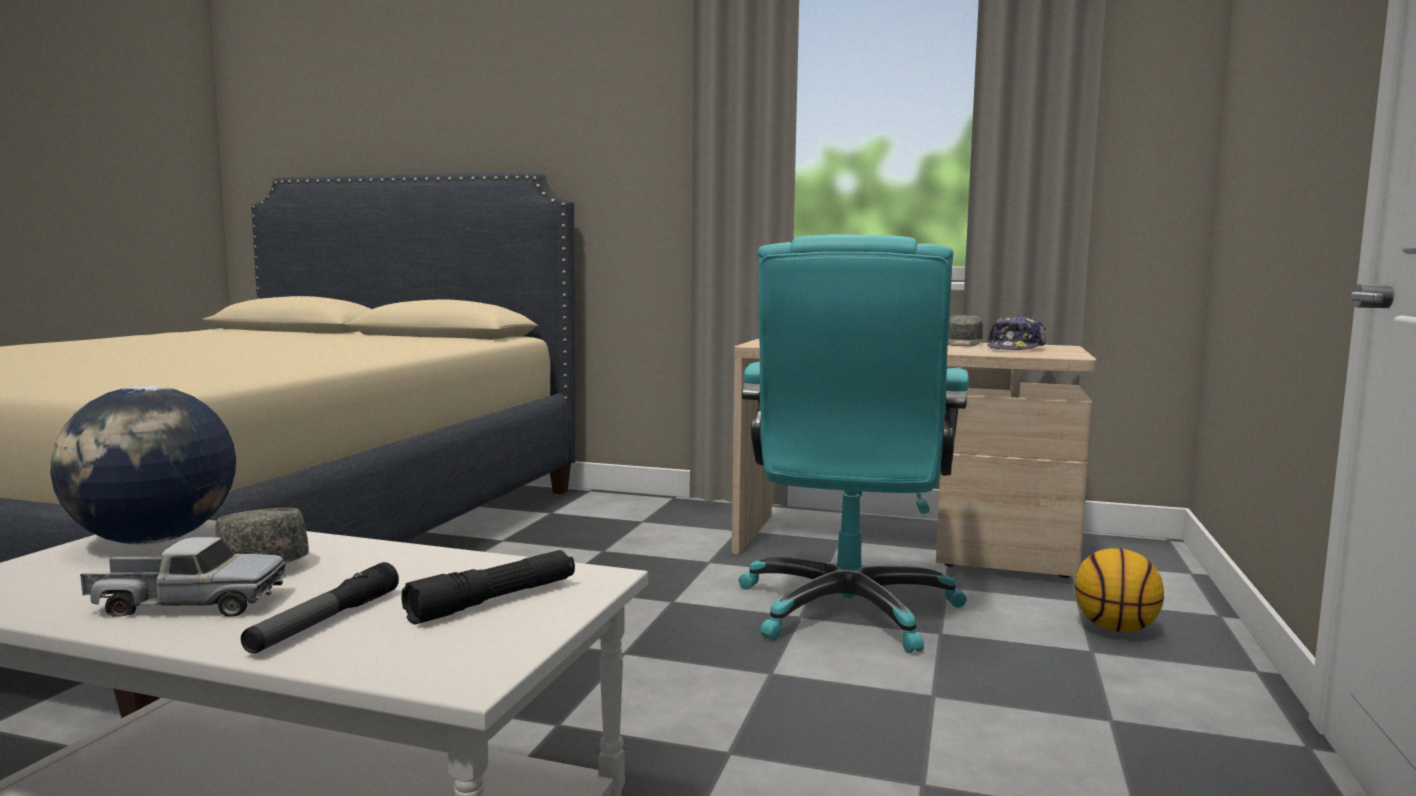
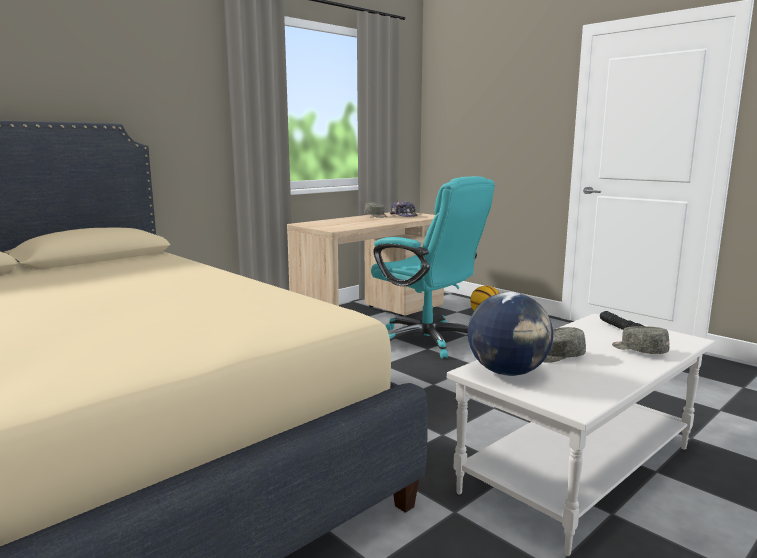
camera: 60 degrees left, 5 degrees up
toy truck [80,537,286,617] -> none
flashlight [241,562,399,653] -> grey cap [612,326,669,354]

